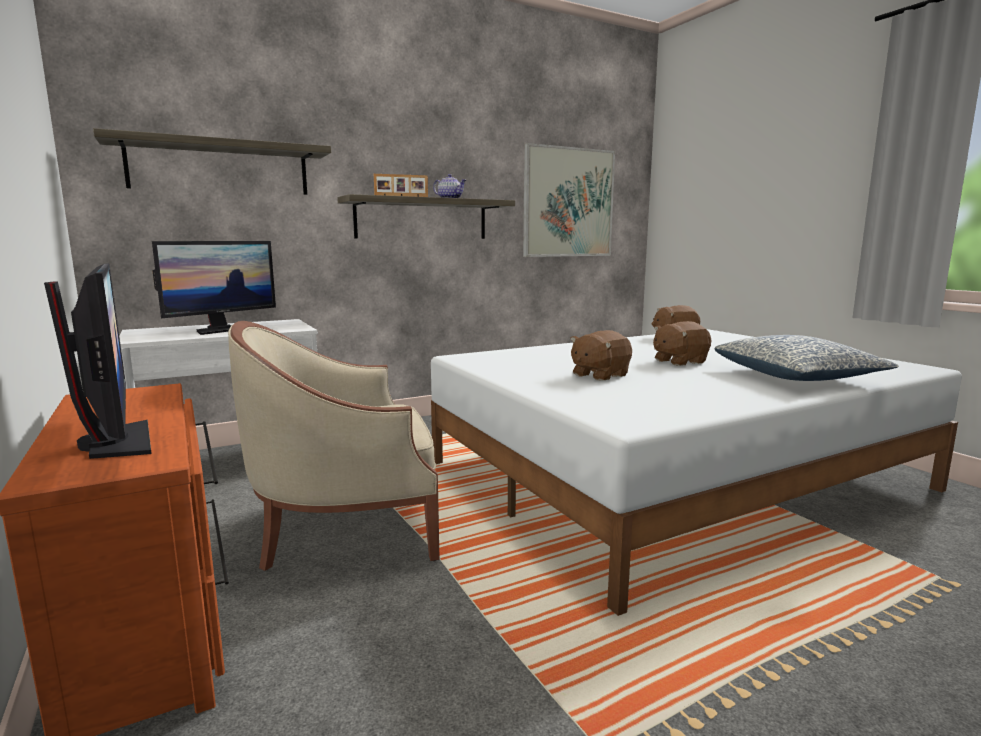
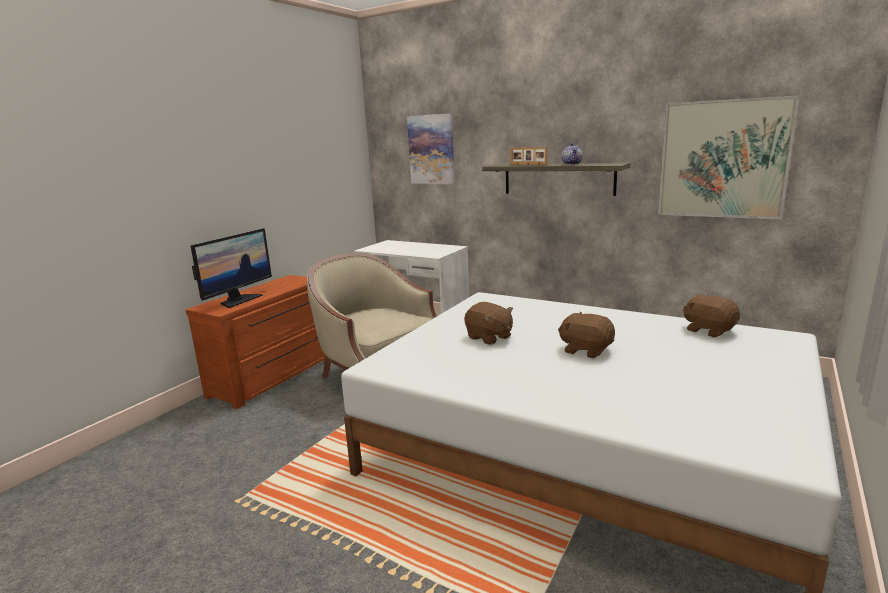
camera: 60 degrees right, 5 degrees up
shelf [93,128,331,195] -> picture [407,113,455,184]
monitor [152,241,276,335] -> none
brown plush toy [570,330,632,381] -> brown plush toy turned 150 degrees counterclockwise [464,302,513,345]
pillow [715,335,899,381] -> none

